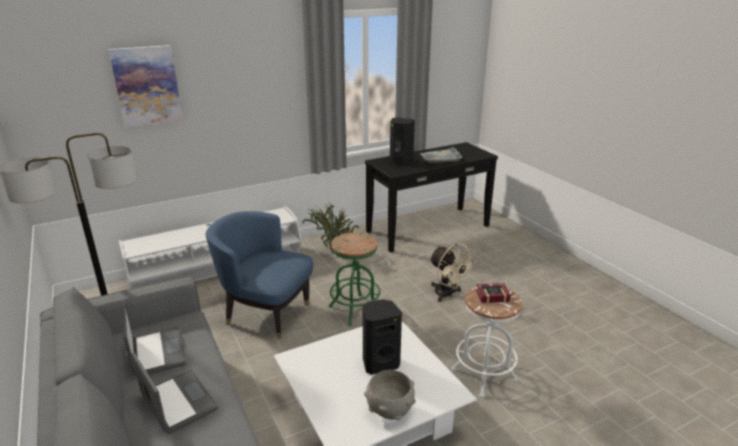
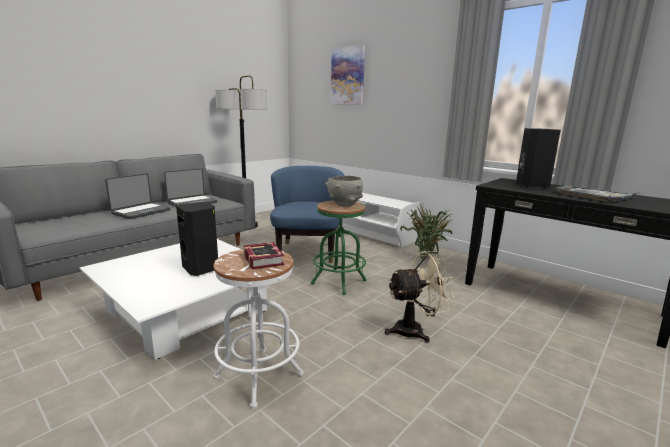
camera: 70 degrees right, 10 degrees down
grey bowl [364,370,416,420] -> grey bowl moved to [325,176,363,207]
beige fan [430,243,477,302] -> beige fan turned 135 degrees counterclockwise [385,251,455,343]

